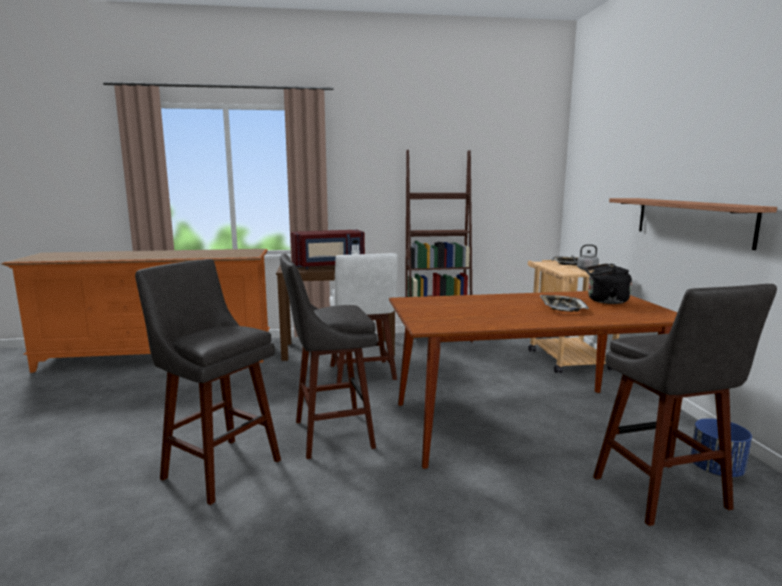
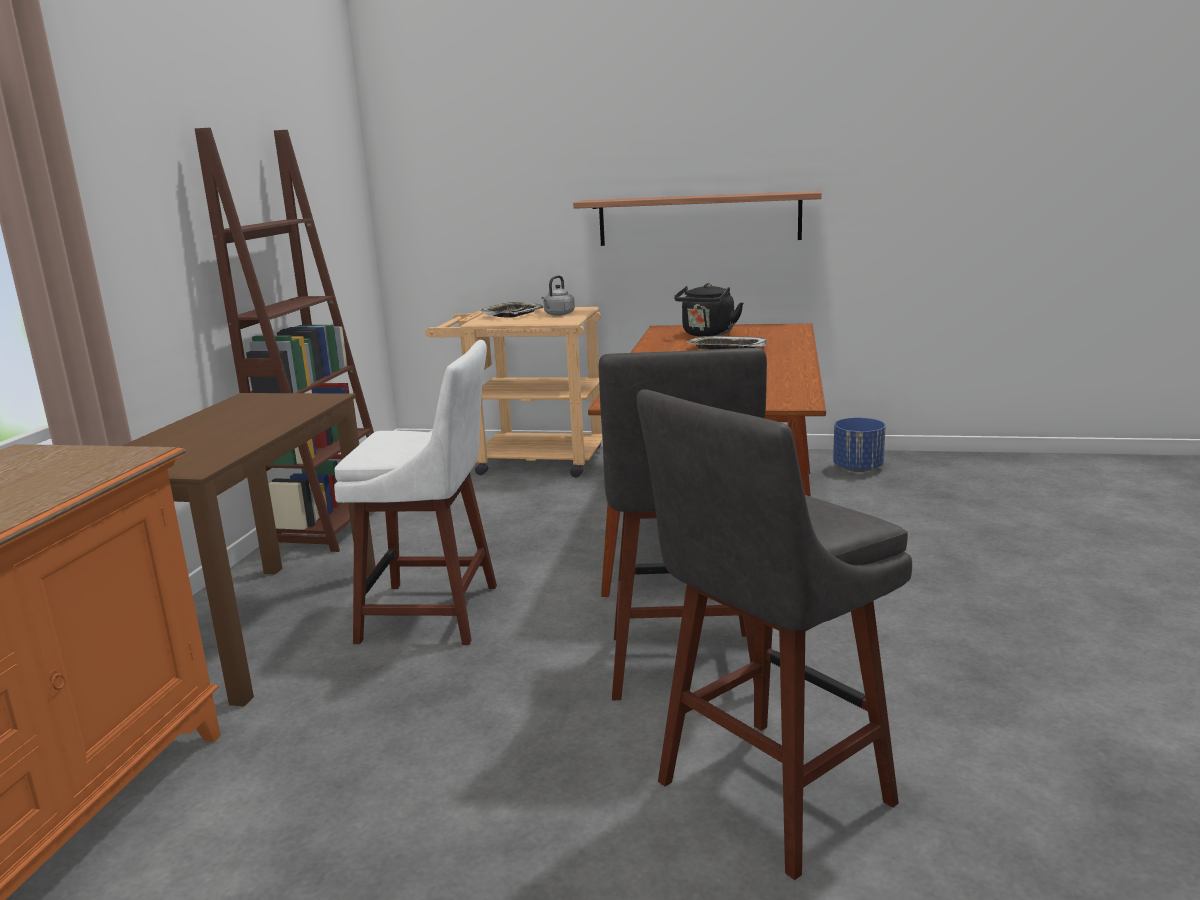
camera: 70 degrees left, 5 degrees up
red microwave [291,230,365,269] -> none
grey stool [593,284,777,526] -> none

